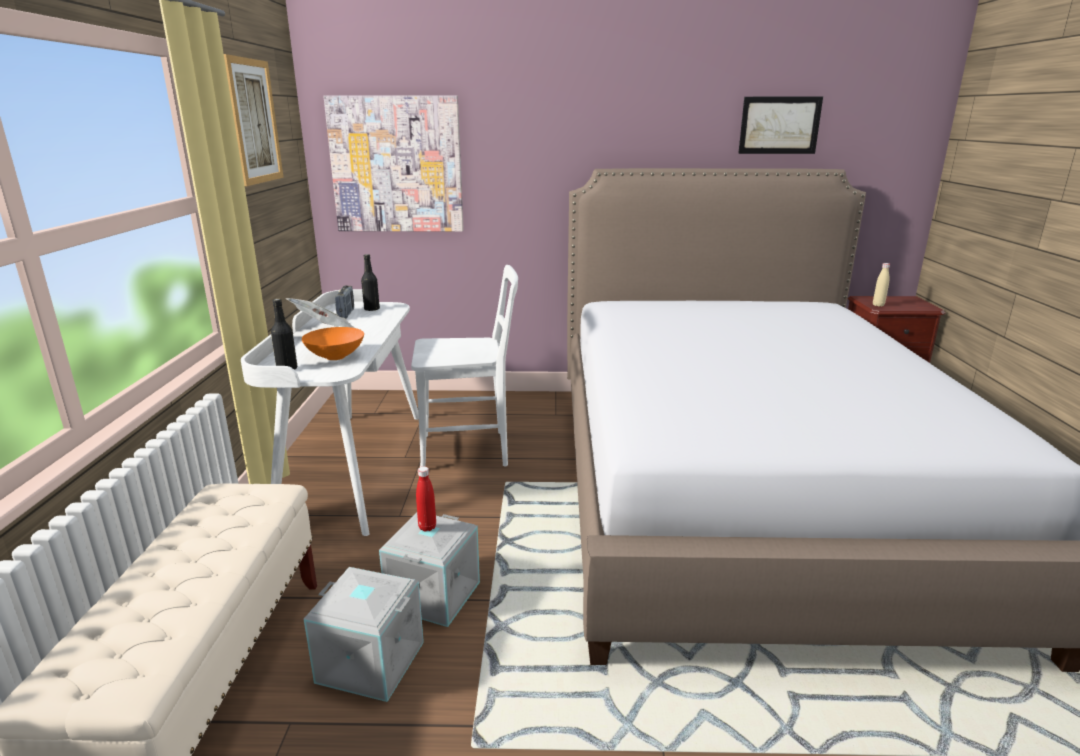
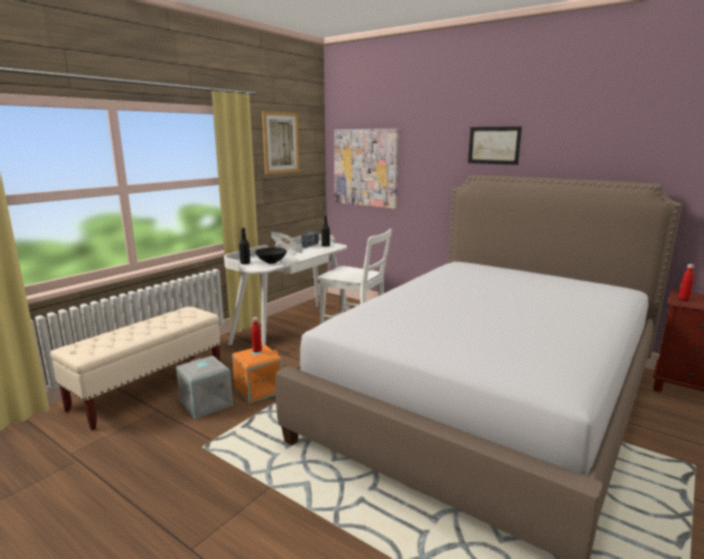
camera: 35 degrees right, 5 degrees down
orange bowl [302,327,364,360] -> black bowl [255,248,287,264]
grey storage box [379,513,480,627] -> orange storage box [232,345,283,403]
picture [738,97,823,154] -> picture moved to [468,126,522,165]
beige bottle [873,263,890,307] -> red bottle [678,264,694,301]

